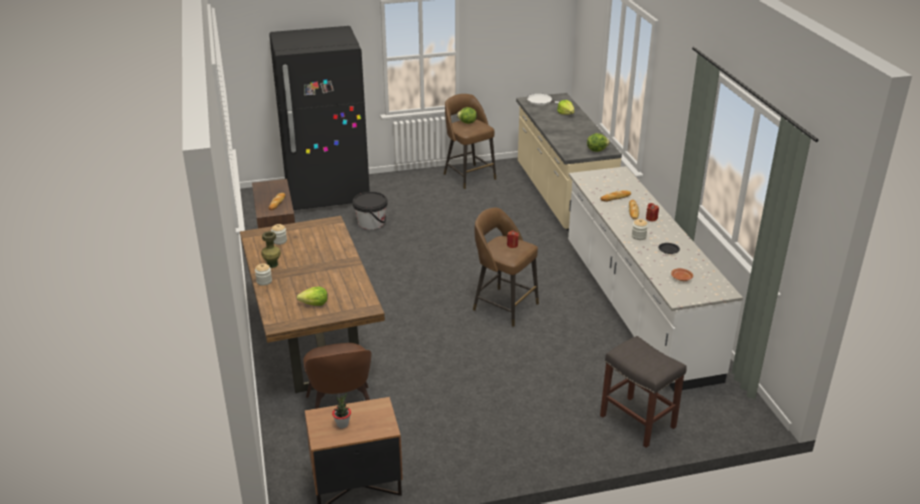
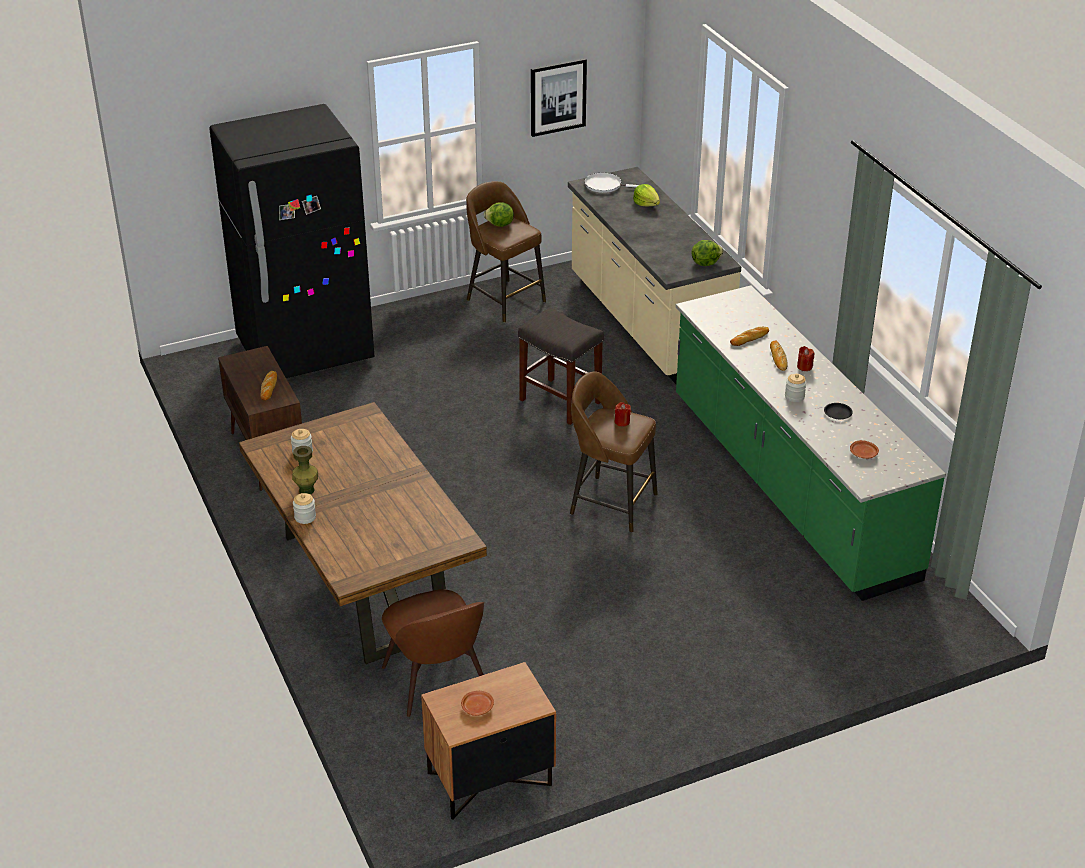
camera: 10 degrees left, 5 degrees up
lettuce [297,287,328,306] -> none
potted plant [332,393,351,428] -> brown plate [461,691,494,716]
black bucket [353,192,388,229] -> none
white counter [568,166,743,392] -> green counter [675,285,946,601]
grey stool [600,336,687,448] -> grey stool moved to [518,308,604,425]
none -> picture [531,58,587,137]

